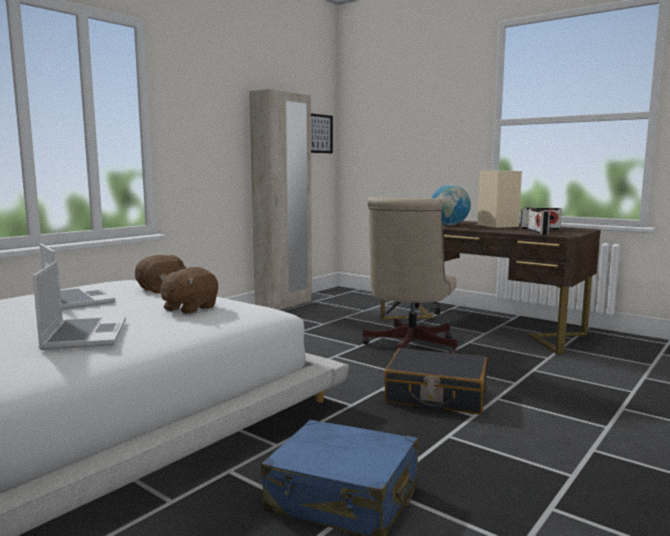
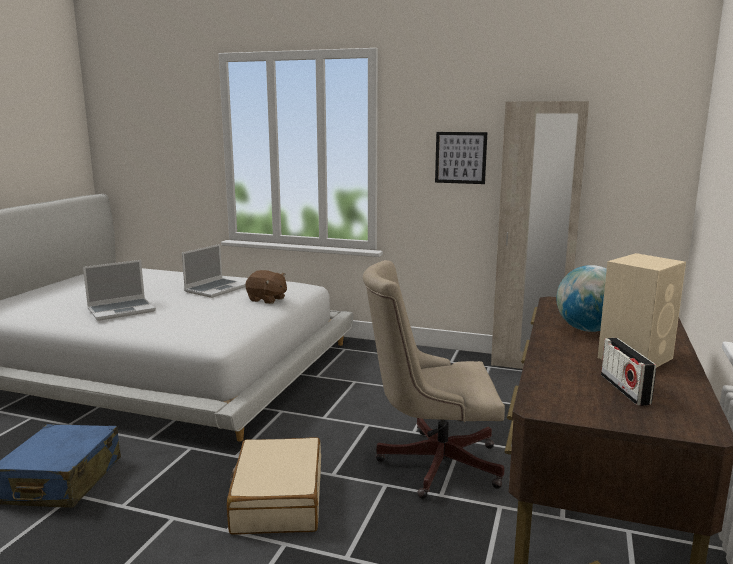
camera: 70 degrees right, 5 degrees up
brown plush toy [159,267,218,314] -> none
picture [311,113,333,153] -> picture moved to [435,132,487,184]
black suitcase [384,348,487,414] -> beige suitcase [227,437,321,534]
radio [527,208,550,235] -> none

